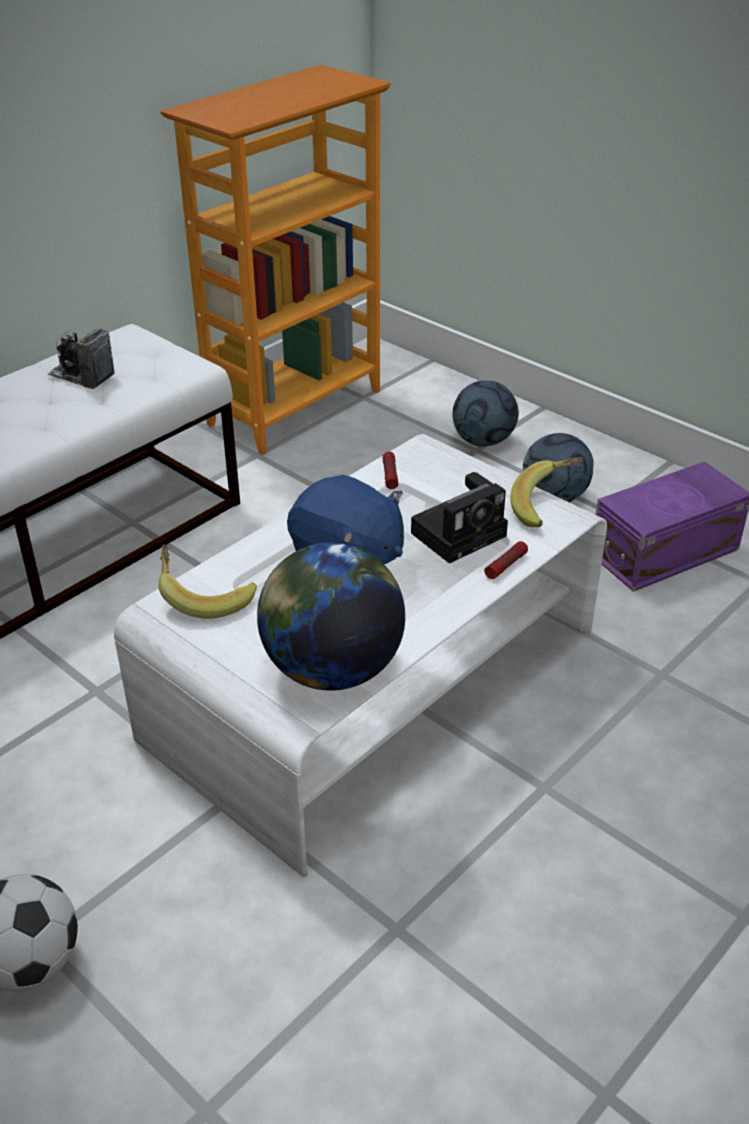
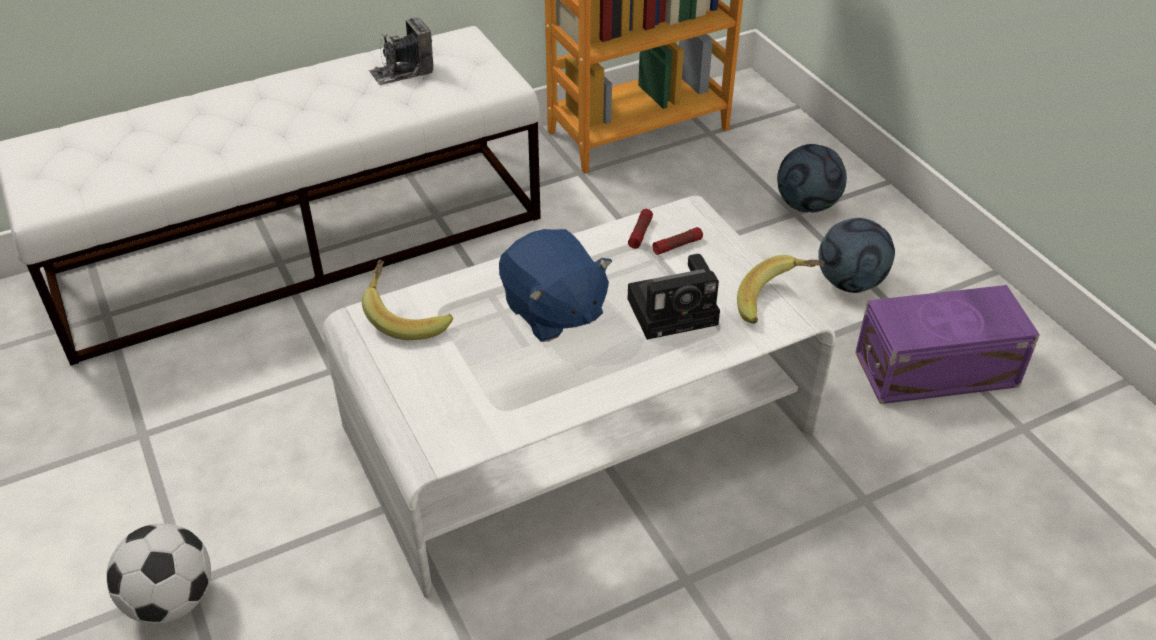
camera: 20 degrees right, 5 degrees up
camera [47,328,115,389] -> camera turned 75 degrees counterclockwise [369,17,433,85]
globe [257,542,405,691] -> none
flashlight [484,541,528,579] -> flashlight moved to [652,227,703,255]

